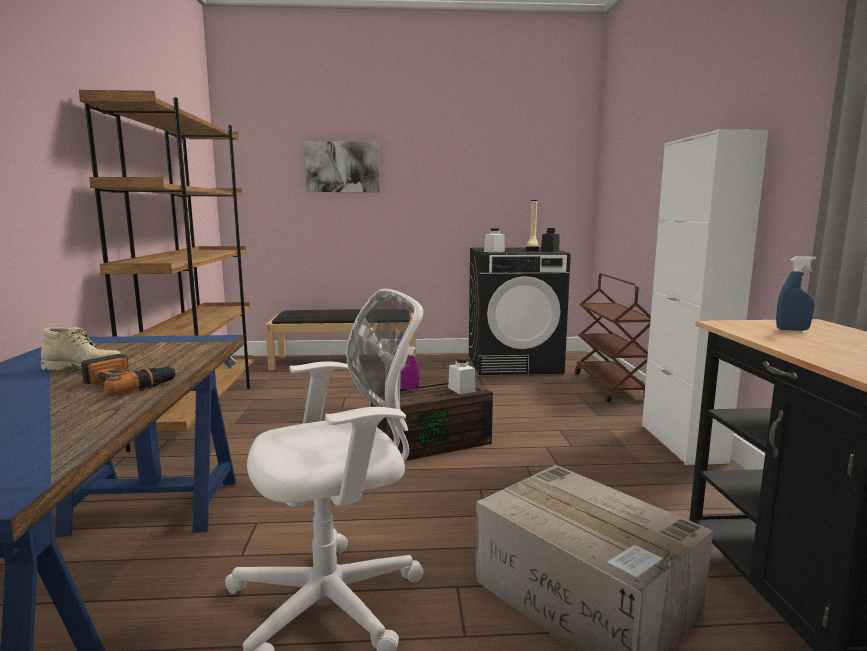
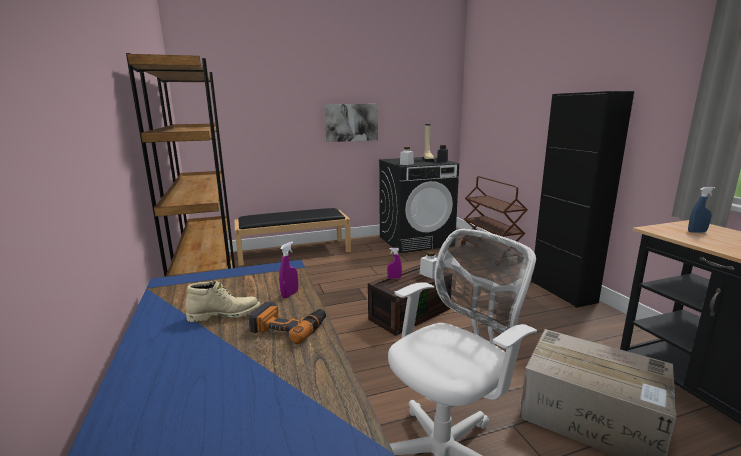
camera: 15 degrees left, 5 degrees up
picture [304,141,380,192] -> picture moved to [325,104,378,142]
white cabinet [642,129,768,465] -> black cabinet [531,91,634,308]
none -> purple spray bottle [279,242,298,298]

